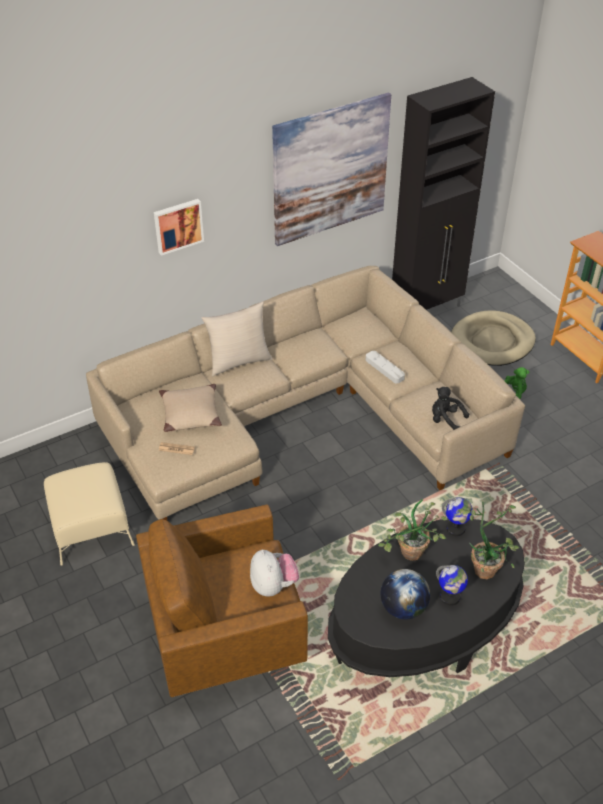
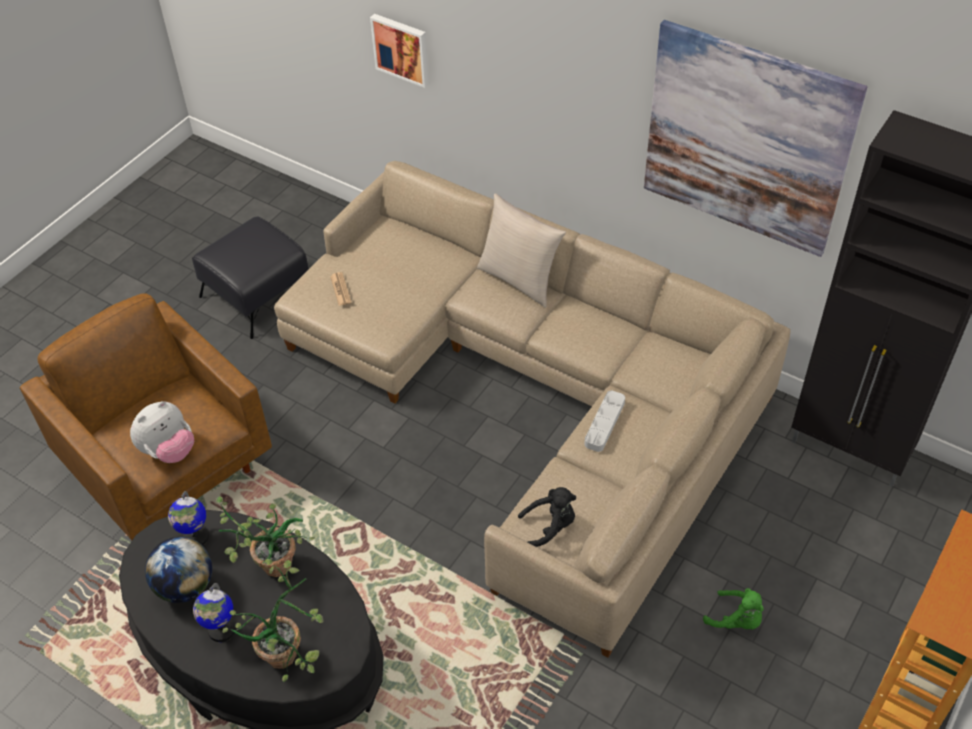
camera: 65 degrees right, 5 degrees up
beige ottoman [44,462,135,566] -> black ottoman [192,216,309,339]
picture [154,199,204,256] -> picture moved to [370,14,429,88]
beige pillow [159,384,222,432] -> none
black plush toy [432,387,469,430] -> black plush toy turned 75 degrees clockwise [518,487,576,547]
globe [442,497,473,536] -> globe moved to [168,491,209,546]
beige dog bed [451,310,536,366] -> none

